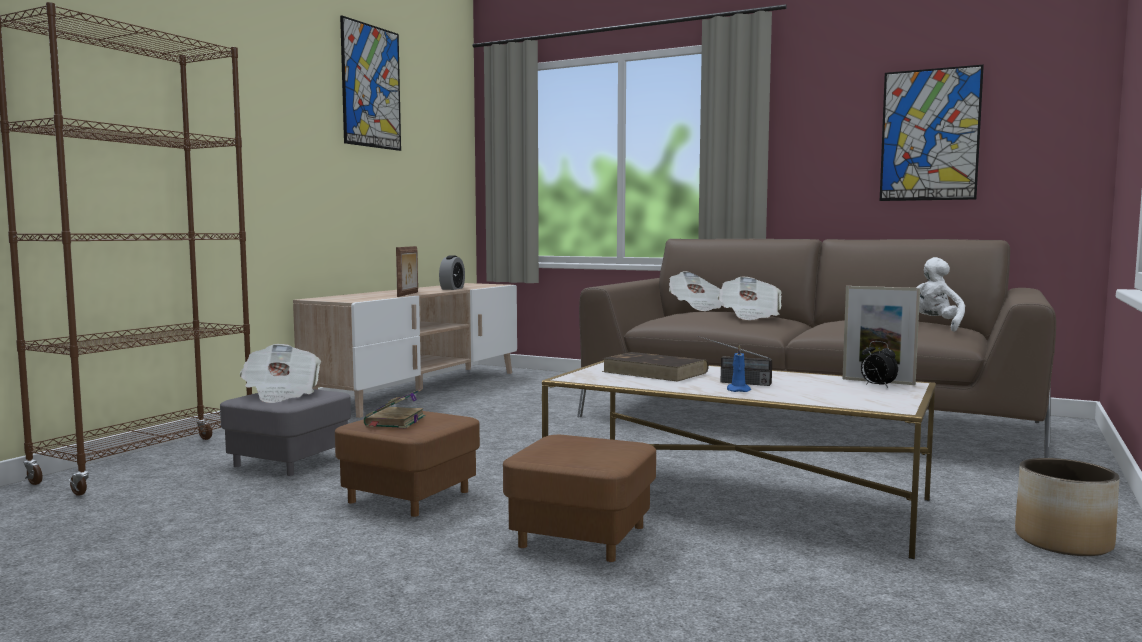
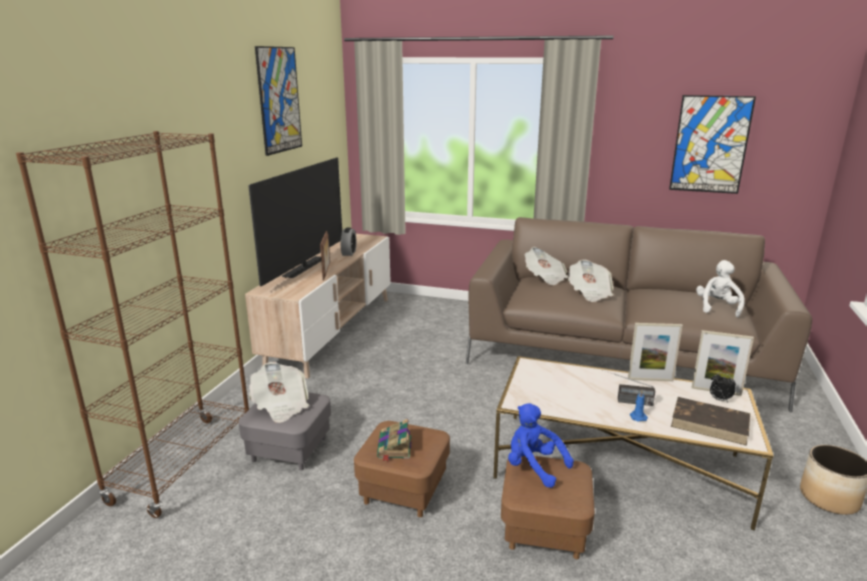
camera: 10 degrees left, 15 degrees up
brown book [602,352,709,382] -> brown book moved to [671,397,750,446]
none -> television [248,157,342,286]
none -> blue plush toy [508,403,574,488]
none -> picture frame [628,323,683,381]

